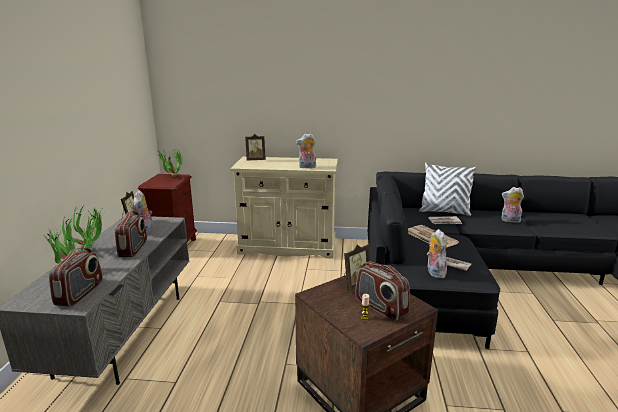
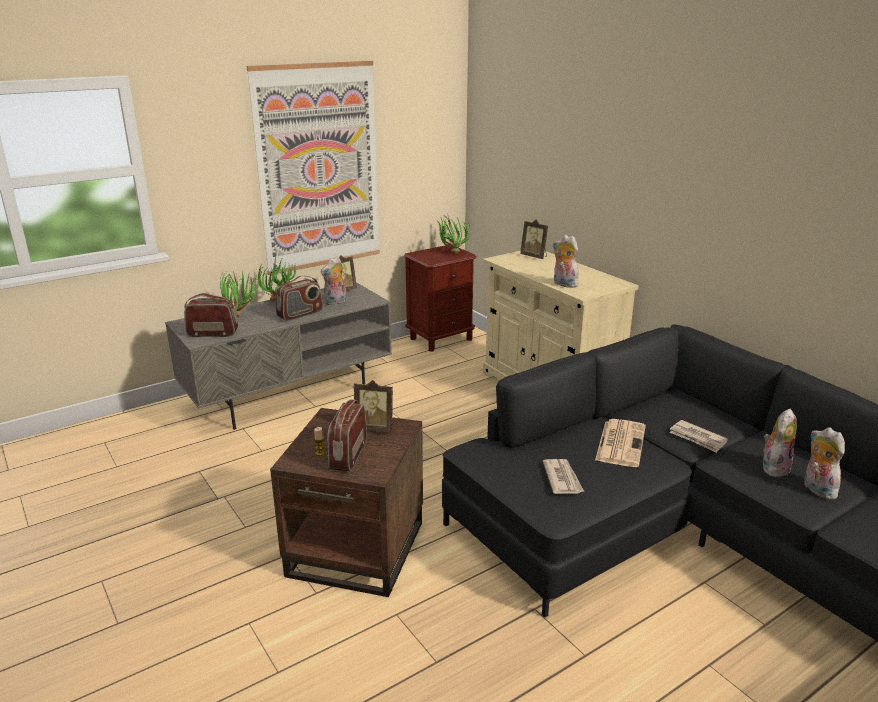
camera: 50 degrees right, 5 degrees up
radio [49,248,103,307] -> radio turned 150 degrees counterclockwise [184,293,238,337]
white pillow [419,163,476,216] -> none
plush toy [427,229,447,278] -> plush toy moved to [763,409,797,479]
none -> picture [247,61,380,275]

